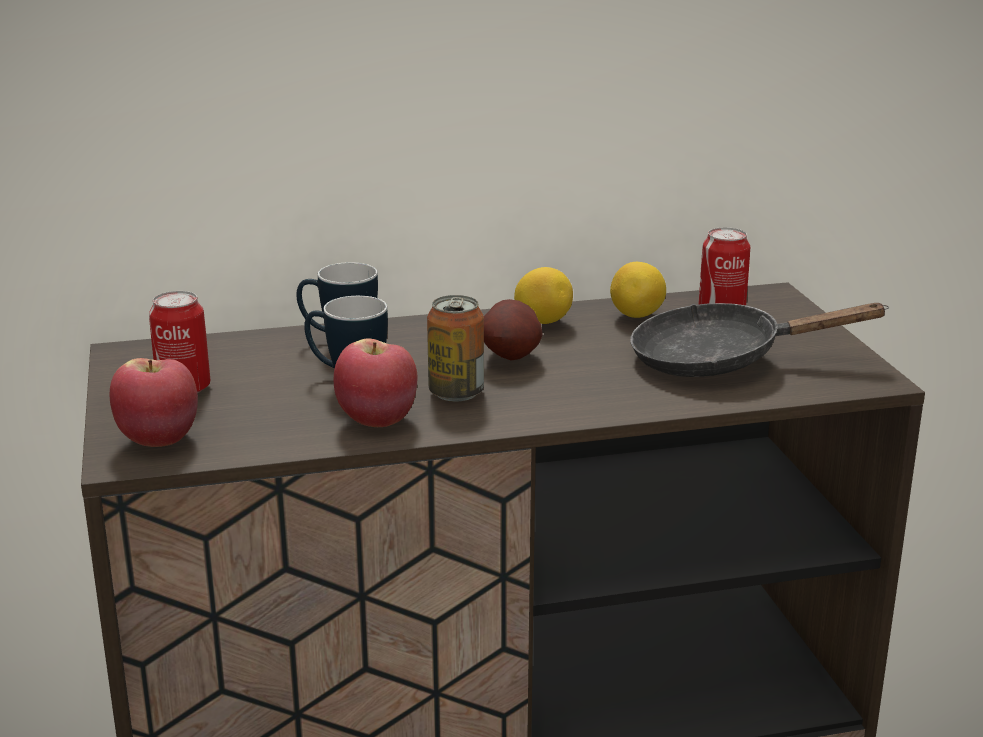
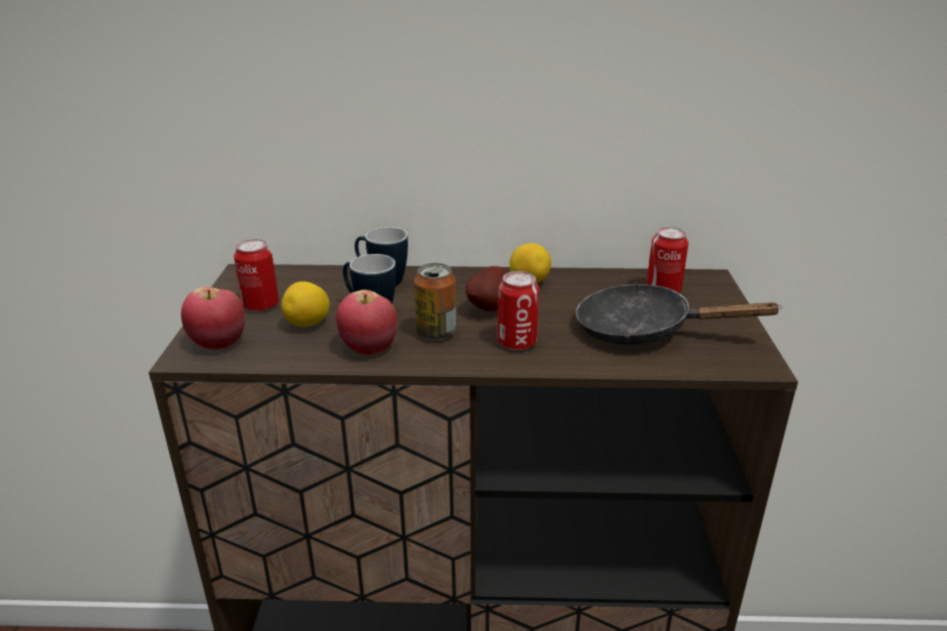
camera: 15 degrees right, 5 degrees up
lemon [610,262,666,318] -> lemon moved to [281,281,330,327]
none -> can [498,271,539,350]

